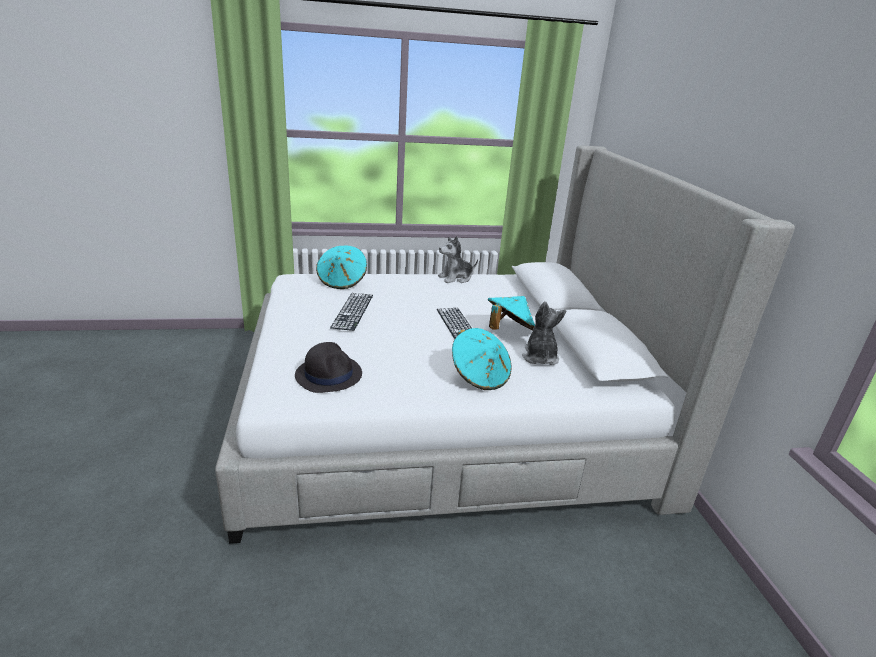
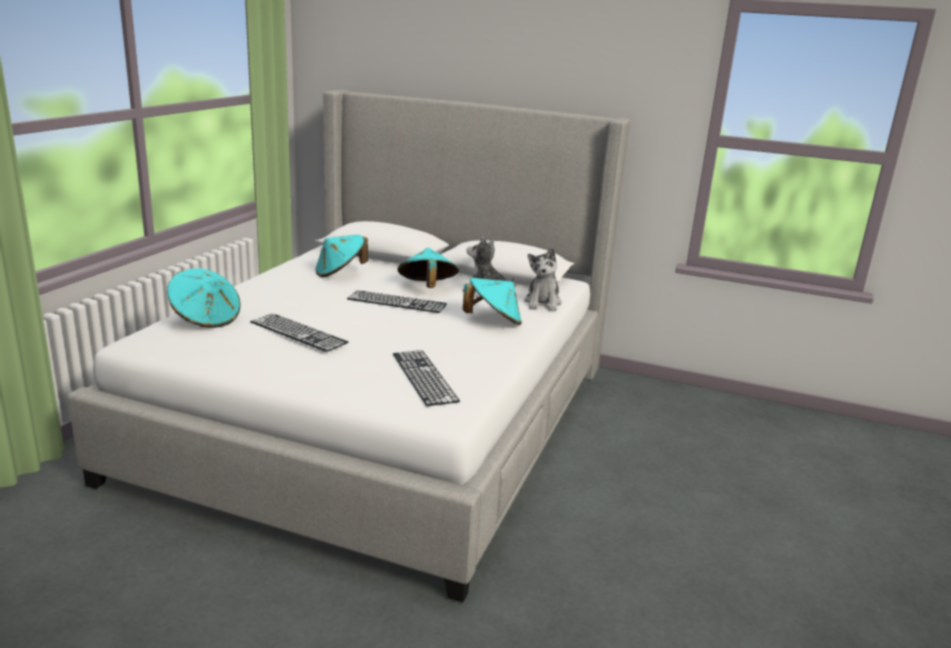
camera: 60 degrees left, 5 degrees down
black hat [295,342,362,393] -> keyboard [393,350,460,406]
plush toy [438,236,478,283] -> plush toy moved to [524,248,562,311]
none -> turquoise hat [316,235,368,277]

